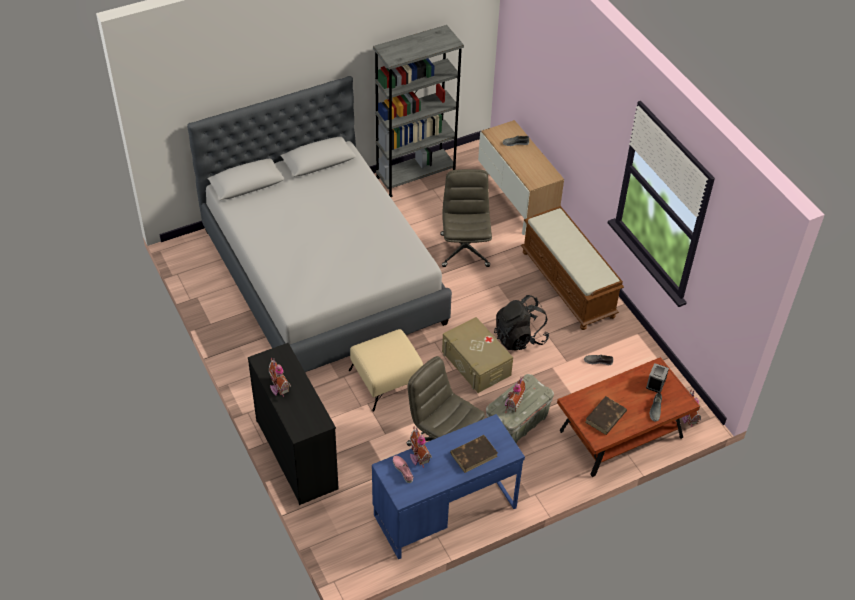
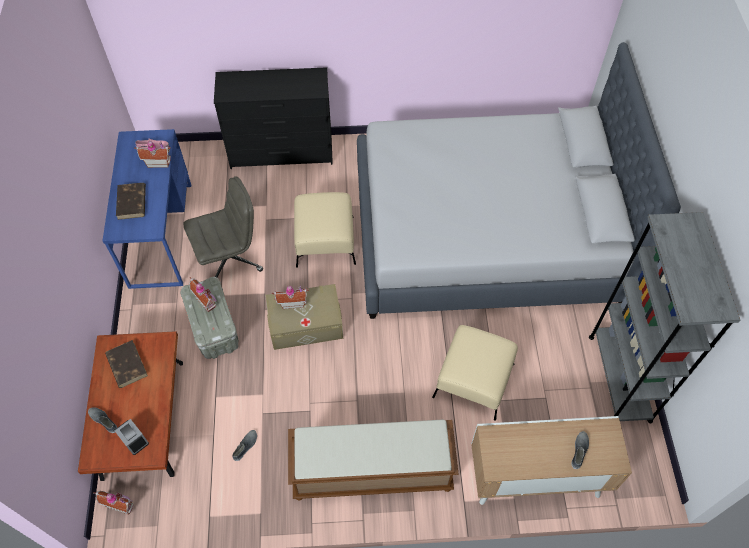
camera: 115 degrees right, 10 degrees up
toy house [269,358,291,397] -> toy house moved to [272,285,309,309]
grey office chair [441,169,492,267] -> beige ottoman [432,325,518,421]
black backpack [494,295,549,351] -> none

